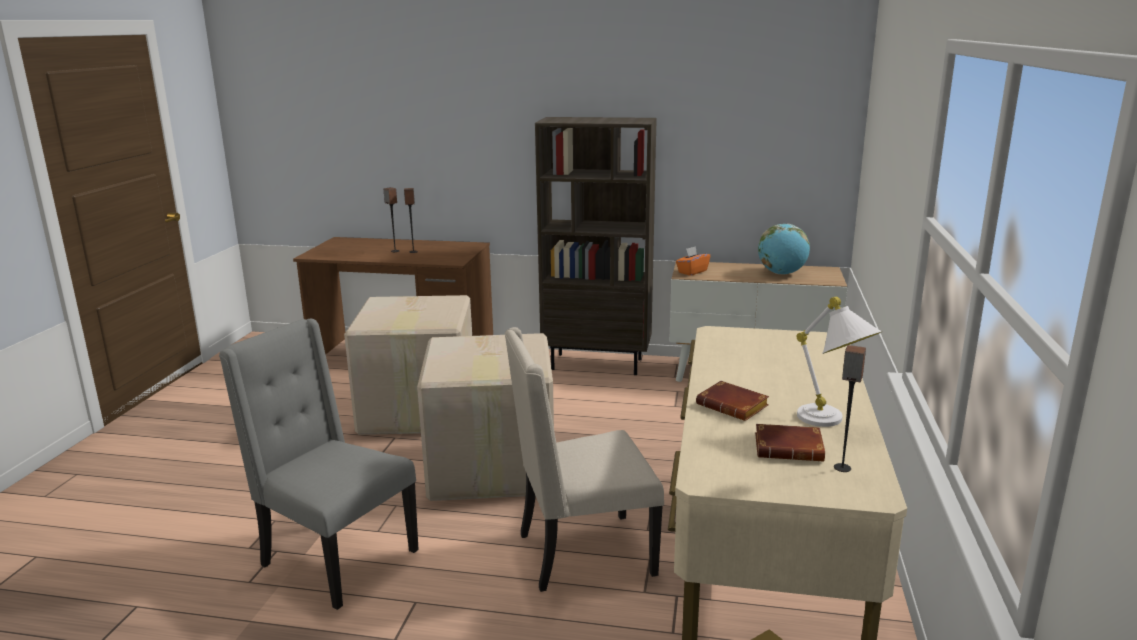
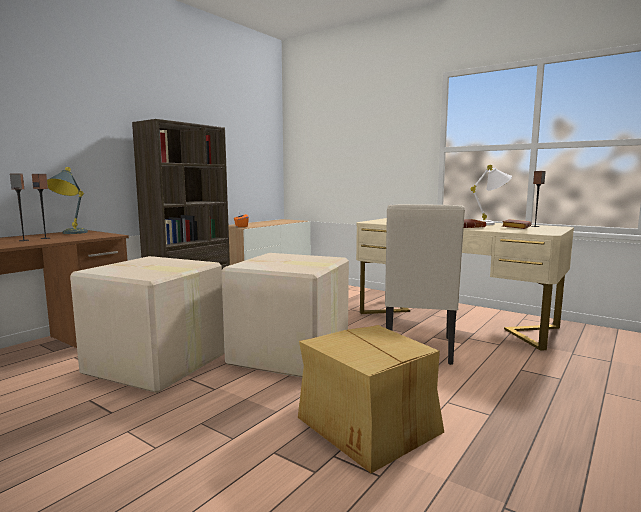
camera: 65 degrees left, 10 degrees down
grey chair [219,319,419,610] -> cardboard box [298,325,444,473]
globe [758,224,810,274] -> none
none -> grey table lamp [47,167,88,234]

